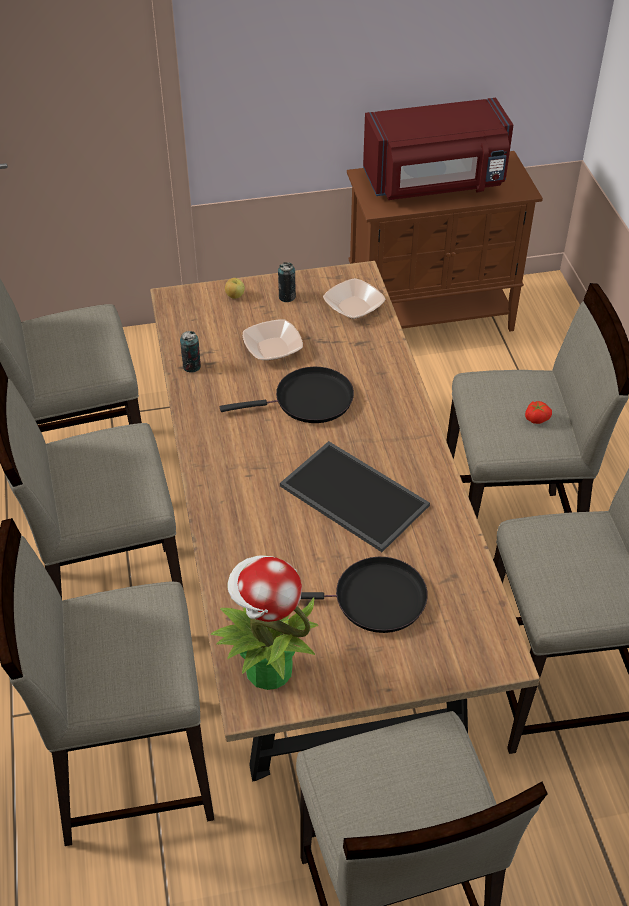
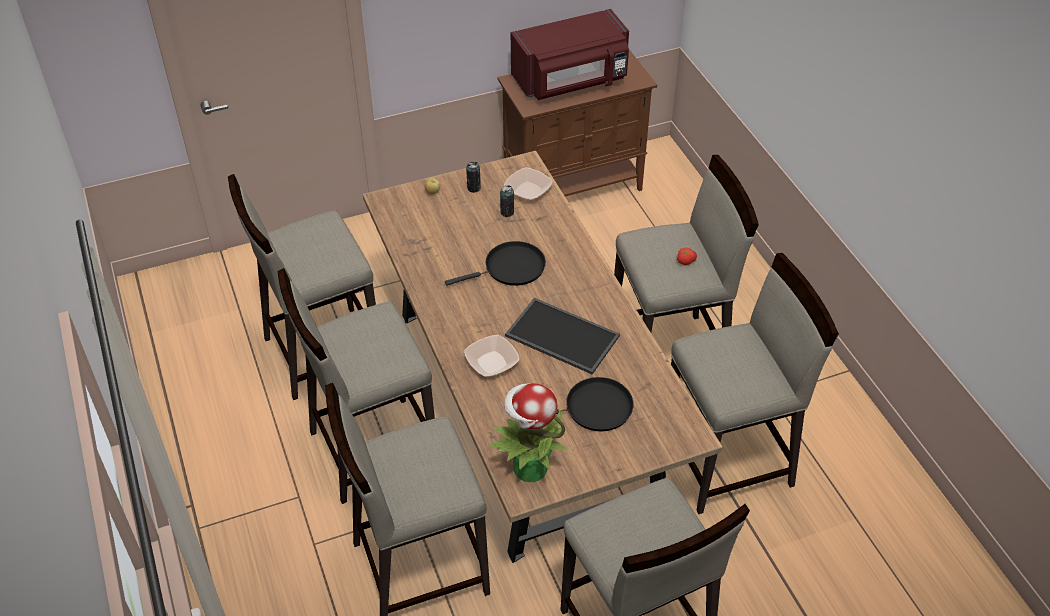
camera: 10 degrees left, 0 degrees up
can [180,331,201,373] -> can moved to [500,185,514,217]
bowl [243,320,303,361] -> bowl moved to [464,335,519,377]

